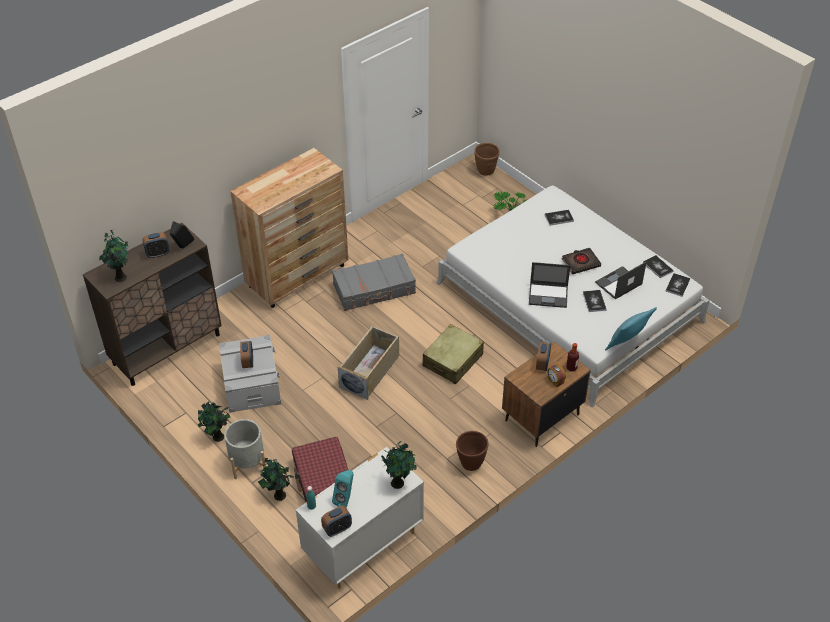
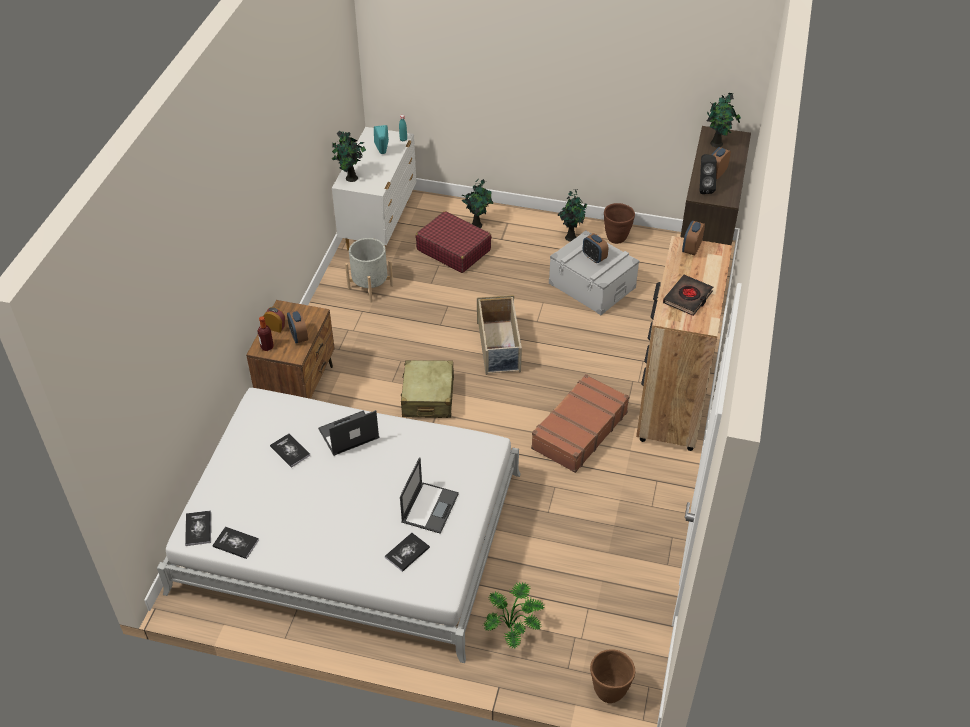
camera: 145 degrees right, 0 degrees up
grey planter [224,419,266,479] -> grey planter moved to [345,238,393,303]
alarm clock [321,505,352,537] -> alarm clock moved to [682,221,705,255]
grey suitcase [332,254,416,311] -> brown suitcase [531,374,630,473]
brown planter [456,431,488,471] -> brown planter moved to [604,203,635,244]
black book [562,248,601,274] -> black book moved to [663,275,713,316]
laptop [595,262,647,300] -> laptop moved to [400,457,459,534]
turquoise pillow [605,307,657,351] -> none

